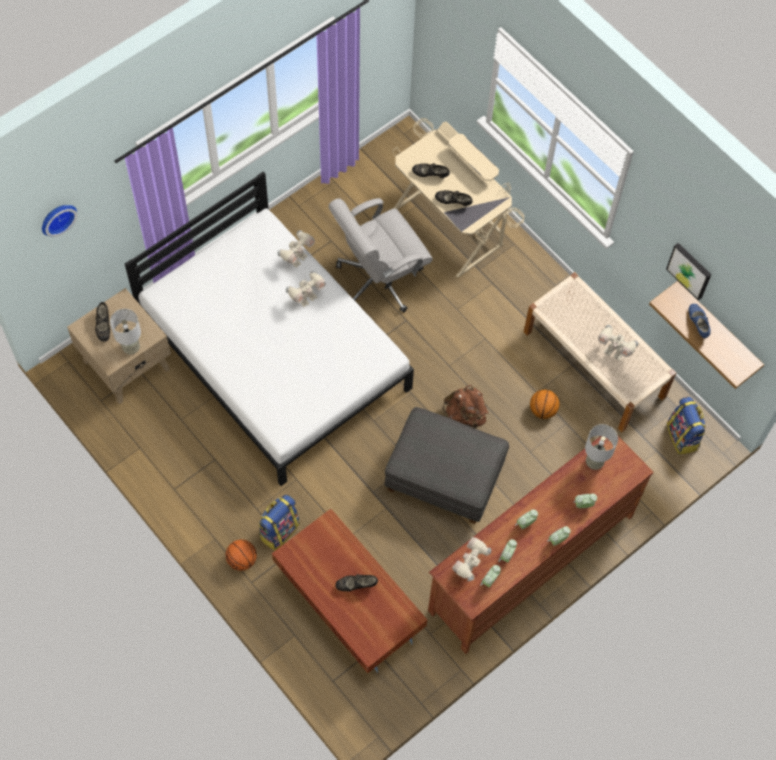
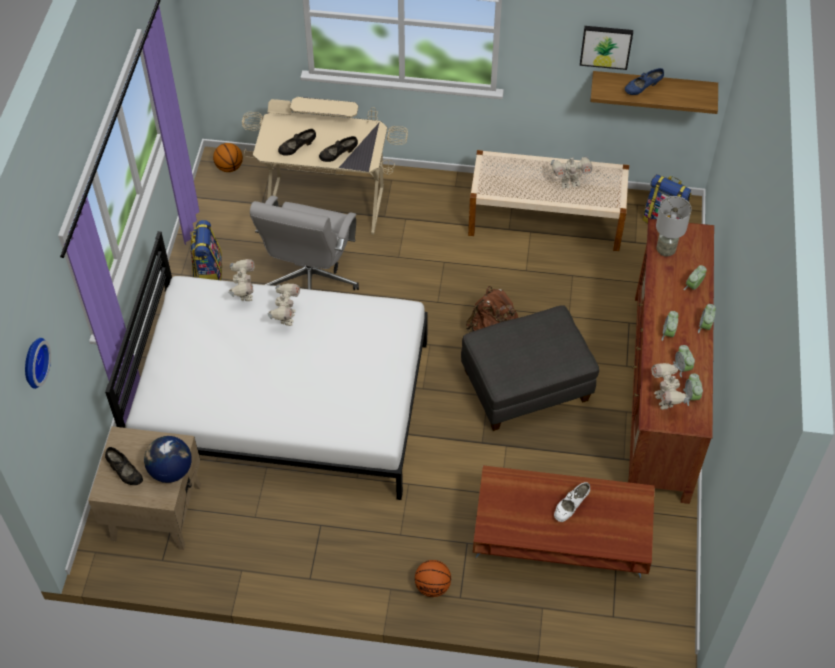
camera: 40 degrees left, 10 degrees down
grey table lamp [110,309,141,355] -> globe [144,436,192,483]
backpack [258,495,300,551] -> backpack moved to [190,220,222,280]
black shoe [336,574,378,592] -> white shoe [554,482,590,522]
basketball [530,389,560,419] -> basketball moved to [213,143,243,172]
blue shoe [689,304,711,338] -> blue shoe turned 60 degrees counterclockwise [625,68,664,95]

